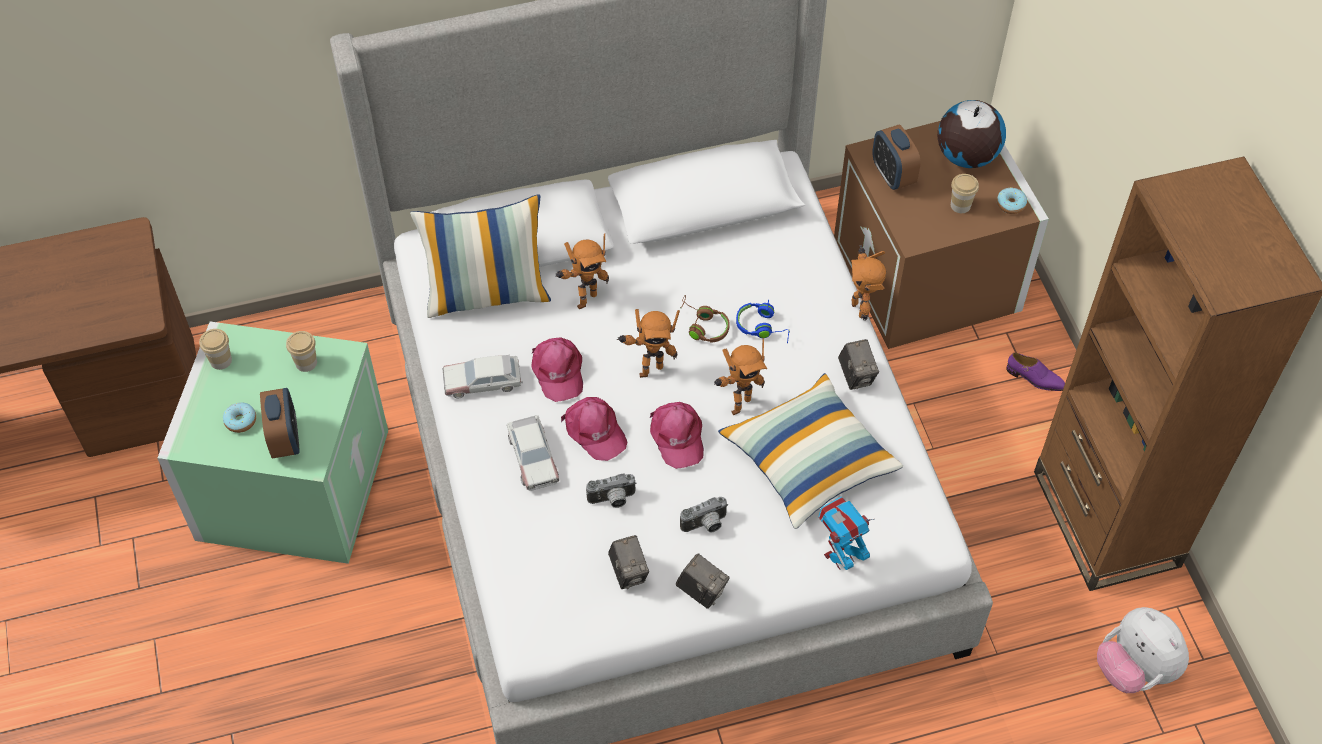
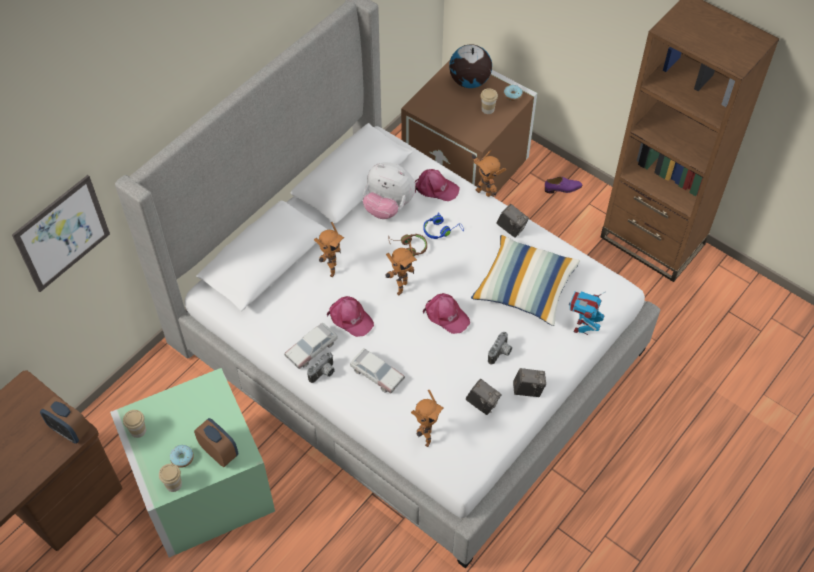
camera: 35 degrees left, 0 degrees up
cup [286,331,317,372] -> cup moved to [159,464,182,492]
pillow [410,194,551,318] -> none
pink cap [561,397,627,461] -> pink cap moved to [415,169,460,201]
camera [586,473,636,508] -> camera moved to [307,352,335,383]
toy robot [714,338,767,415] -> toy robot moved to [411,390,444,447]
alarm clock [872,125,920,190] -> alarm clock moved to [40,397,90,444]
plush toy [1097,607,1189,693] -> plush toy moved to [363,162,415,219]
none -> picture [12,175,110,292]

